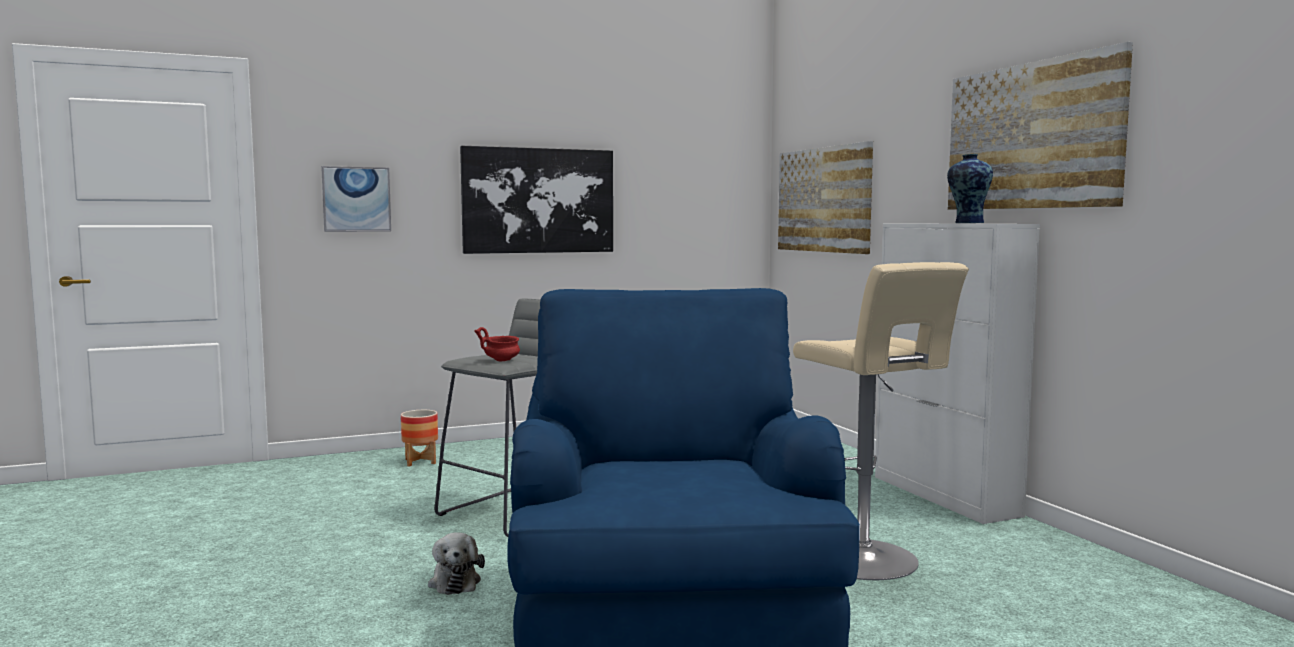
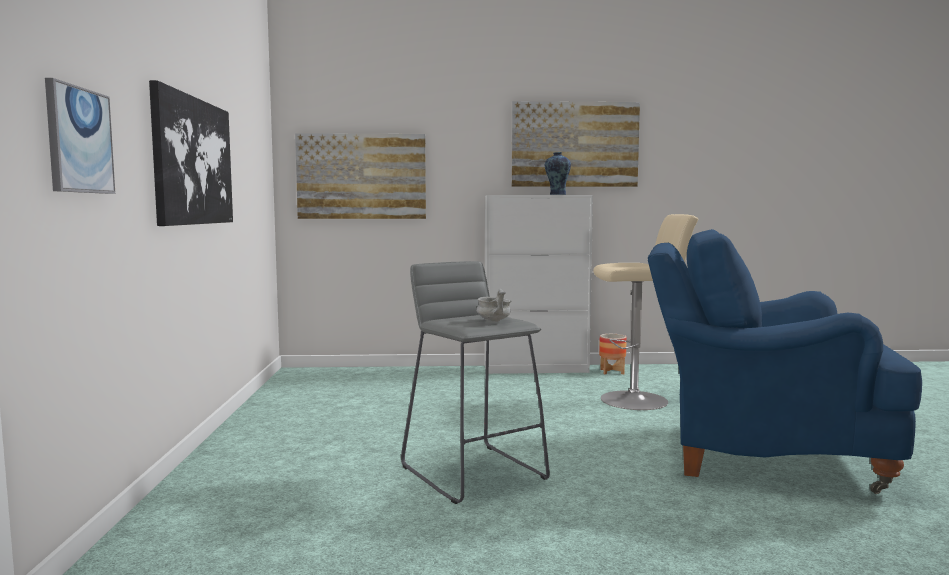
camera: 70 degrees left, 0 degrees up
planter [401,410,438,467] -> planter moved to [599,334,627,375]
plush toy [428,532,485,595] -> none
red bowl [474,327,520,361] -> grey bowl [476,289,511,322]

